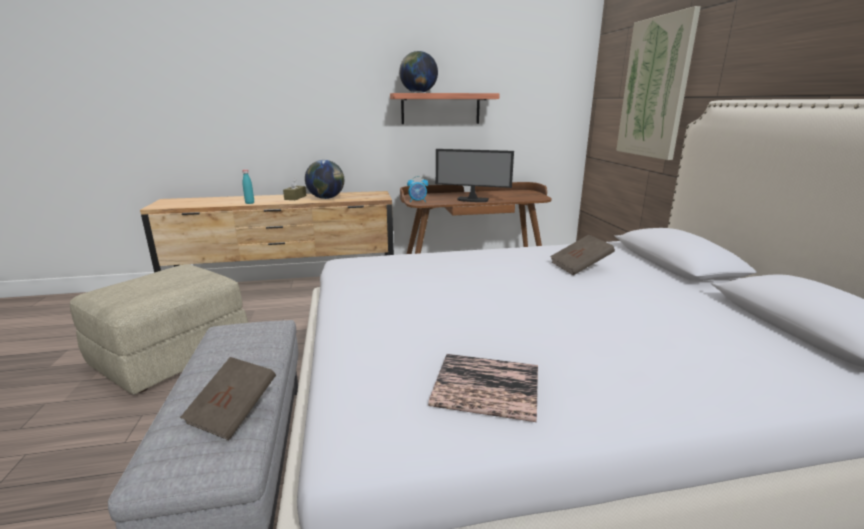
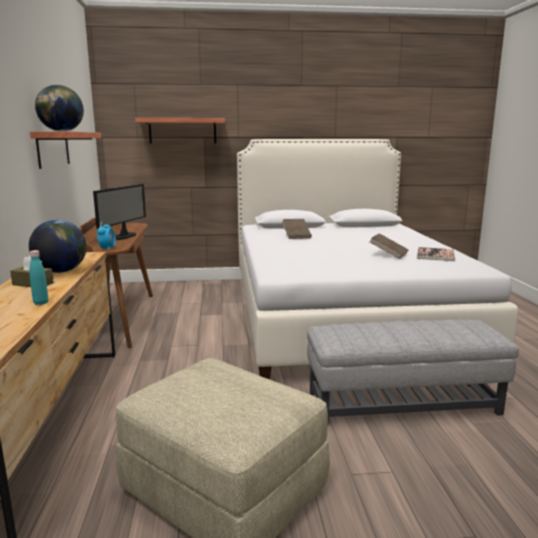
camera: 85 degrees left, 5 degrees down
brown book [180,357,276,440] -> brown book moved to [370,233,409,259]
picture [616,6,701,160] -> shelf [135,118,225,144]

